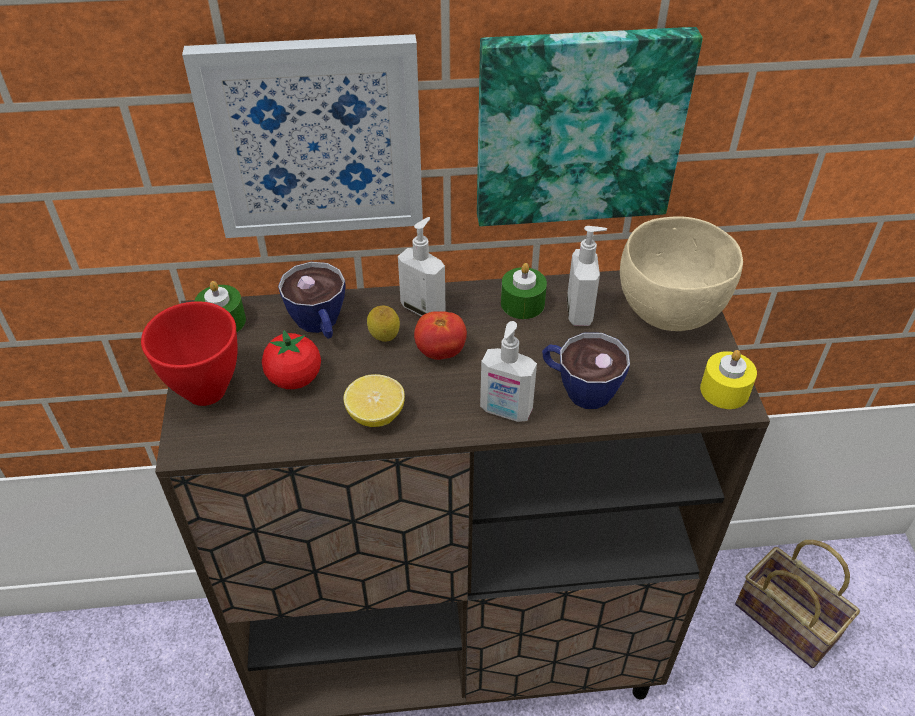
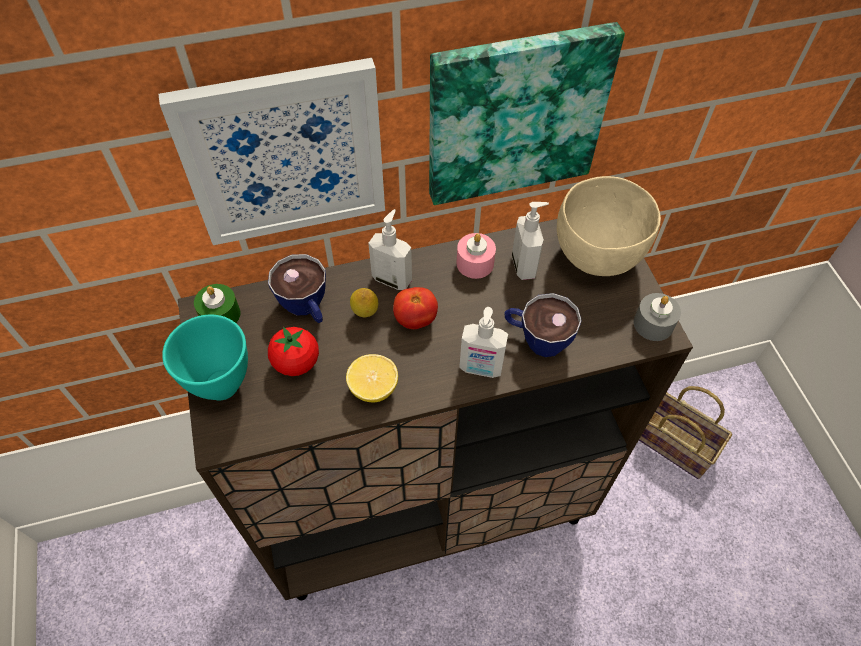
camera: 10 degrees left, 10 degrees up
red bowl [141,302,238,406] -> turquoise bowl [162,315,248,400]
green candle [501,263,547,319] -> pink candle [456,233,496,279]
yellow candle [700,350,757,409] -> grey candle [633,293,681,341]

